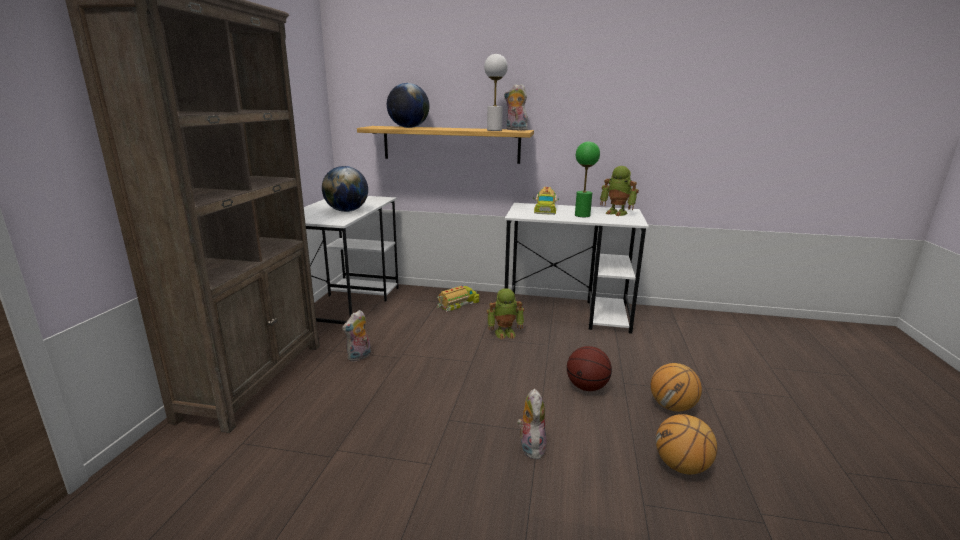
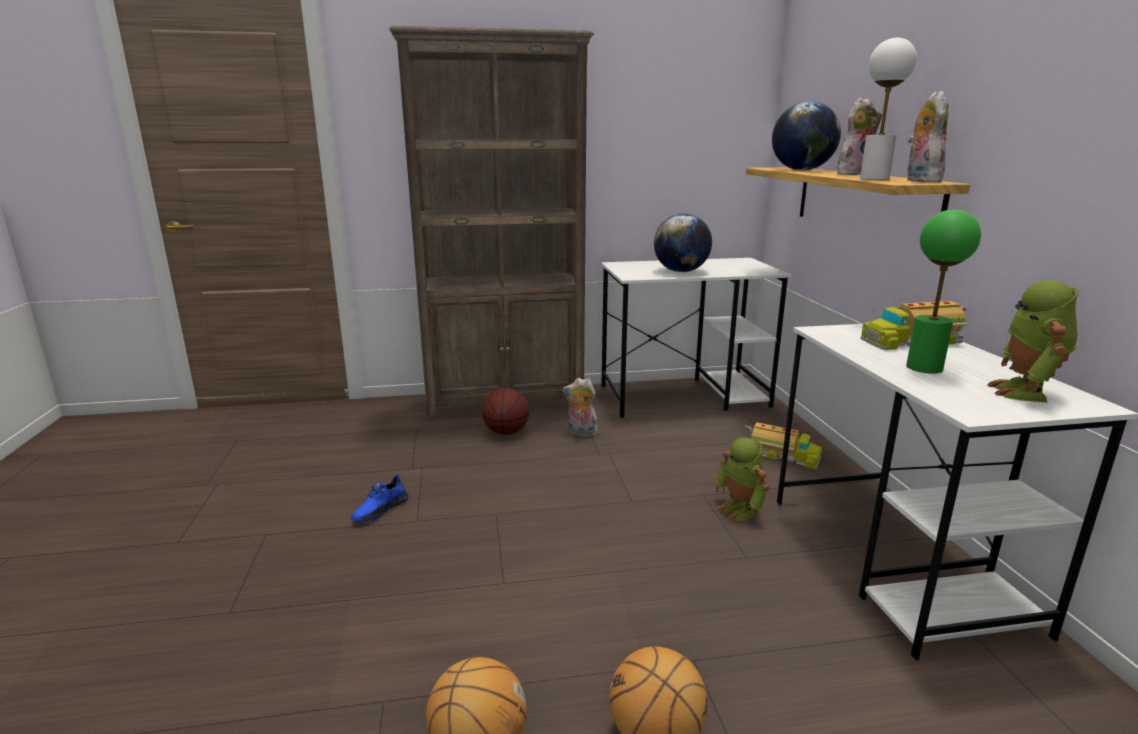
camera: 70 degrees right, 0 degrees up
plush toy [517,388,547,460] -> plush toy moved to [837,97,882,175]
basketball [567,346,612,391] -> basketball moved to [482,388,529,435]
none -> blue shoe [351,474,409,523]

